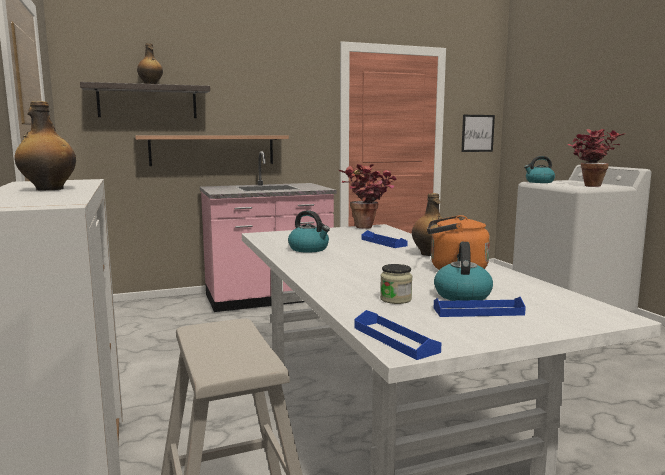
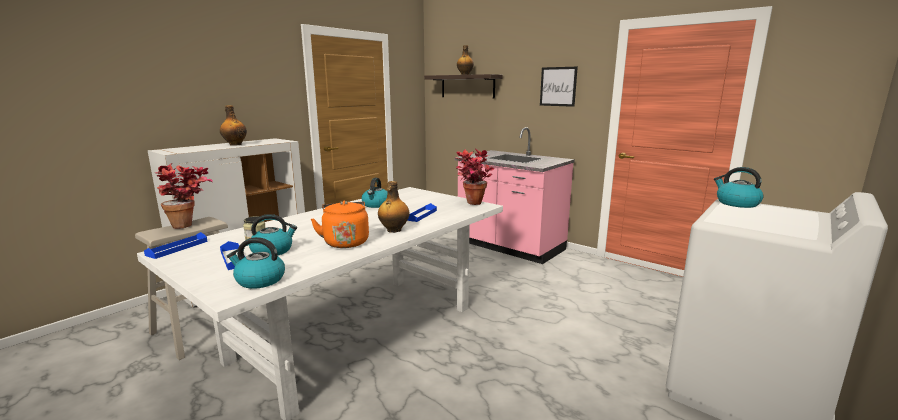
camera: 60 degrees right, 5 degrees up
shelf [135,135,289,166] -> none
picture [461,115,495,152] -> picture moved to [540,67,578,107]
potted plant [567,129,625,187] -> potted plant moved to [156,163,213,229]
none -> kettle [227,237,285,289]

